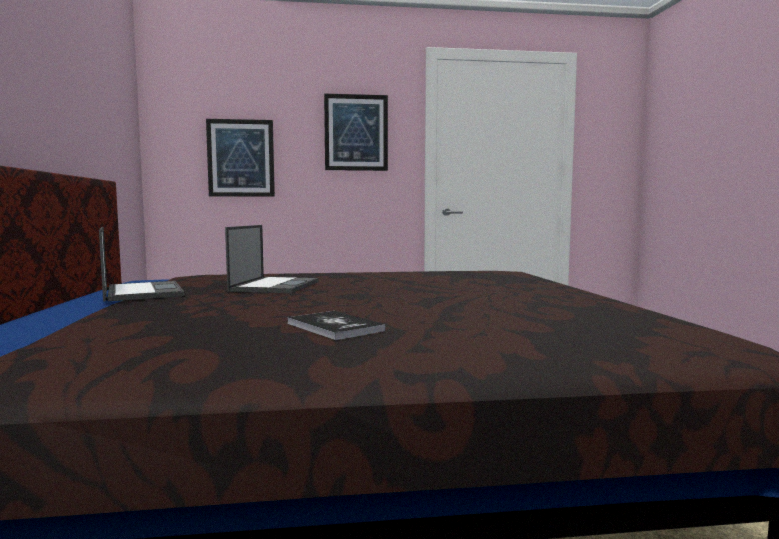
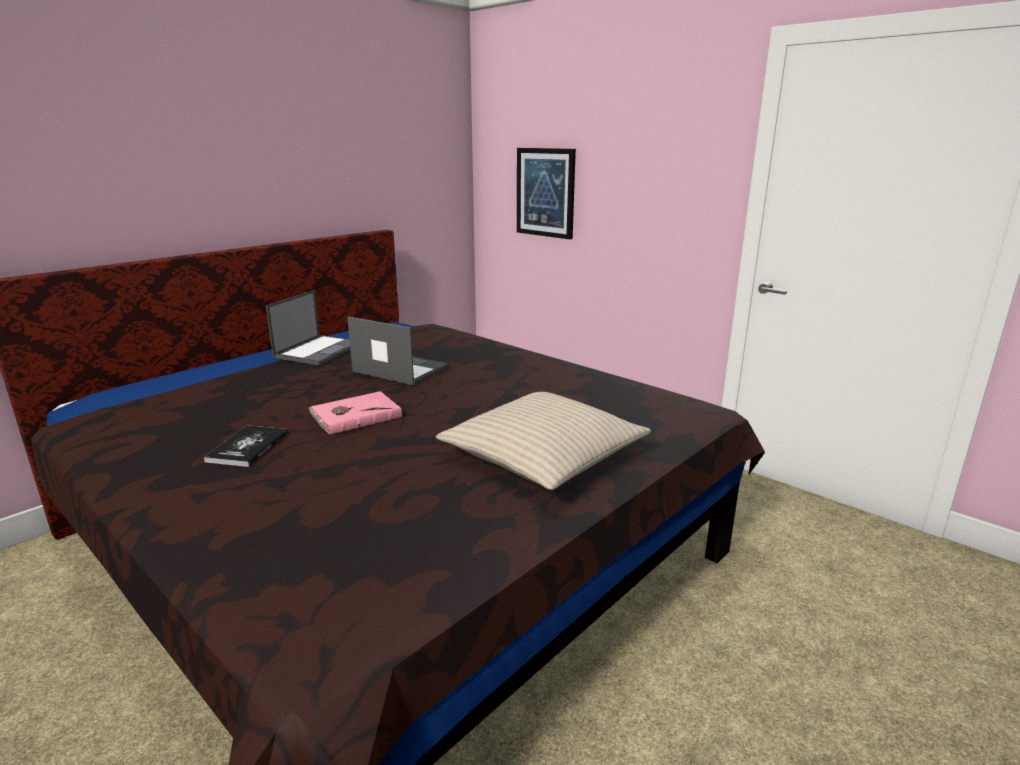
camera: 50 degrees right, 15 degrees up
laptop [225,225,319,294] -> laptop turned 120 degrees counterclockwise [347,316,450,386]
picture [324,94,388,171] -> none
none -> pink book [309,391,402,435]
none -> beige pillow [436,392,651,490]

